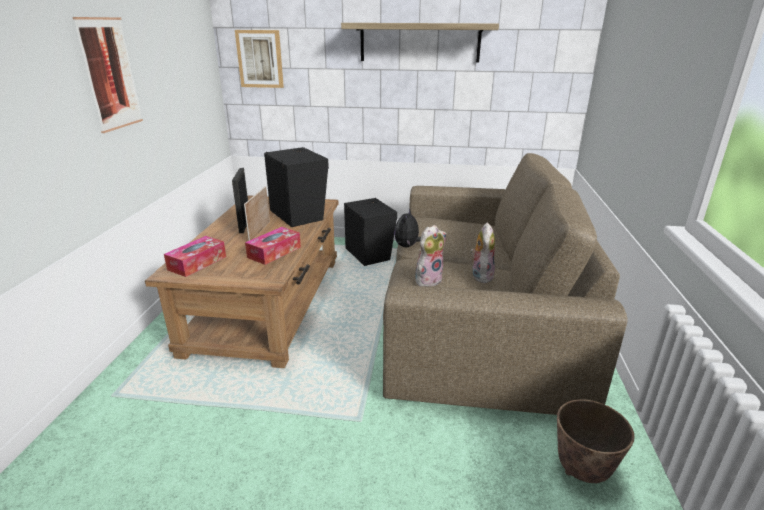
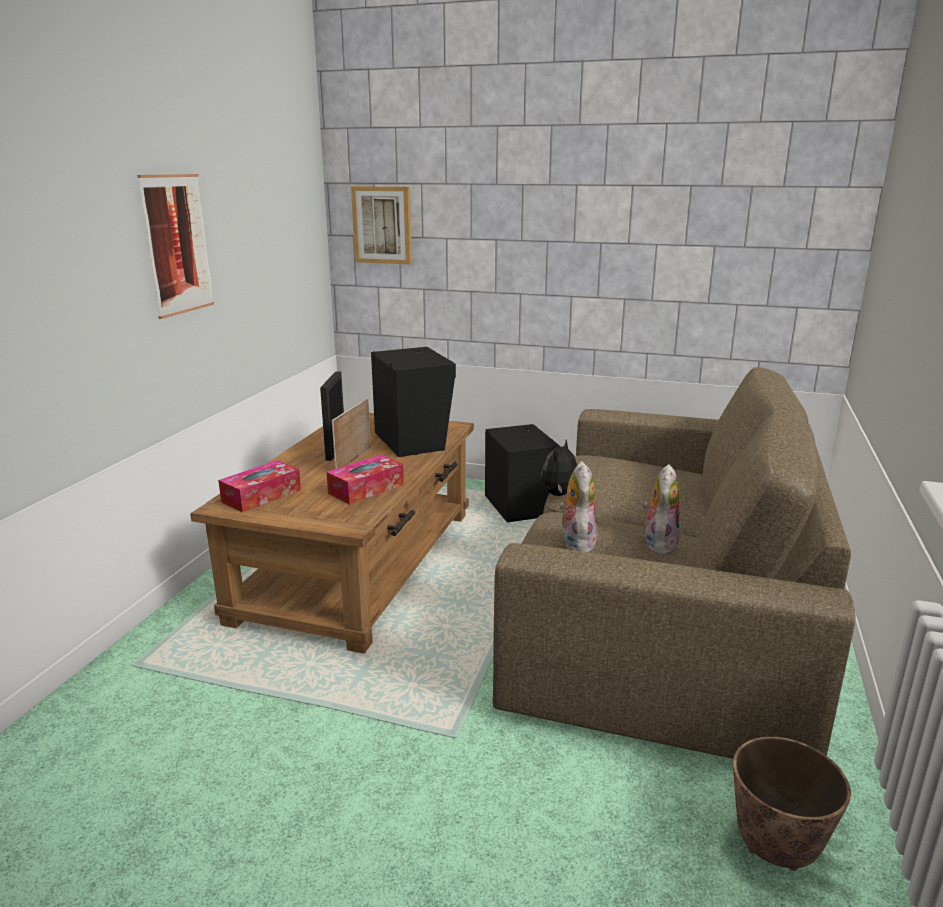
camera: 10 degrees right, 5 degrees down
shelf [341,23,499,63] -> none
plush toy [415,225,446,287] -> plush toy turned 60 degrees counterclockwise [559,461,597,552]

